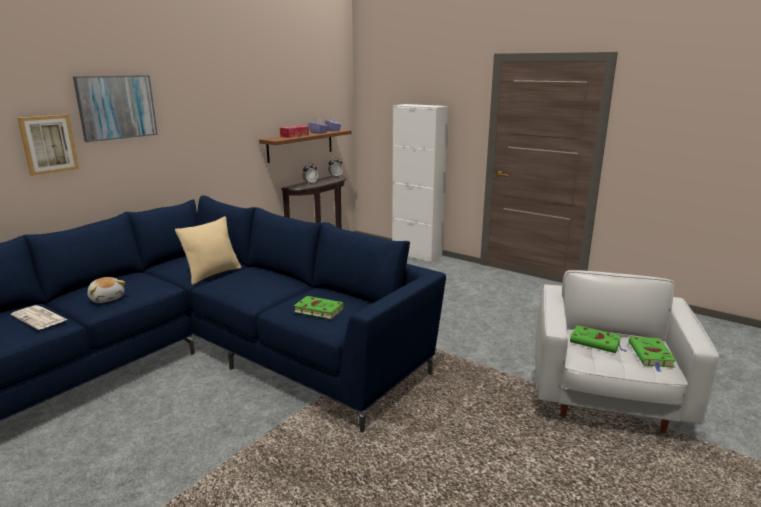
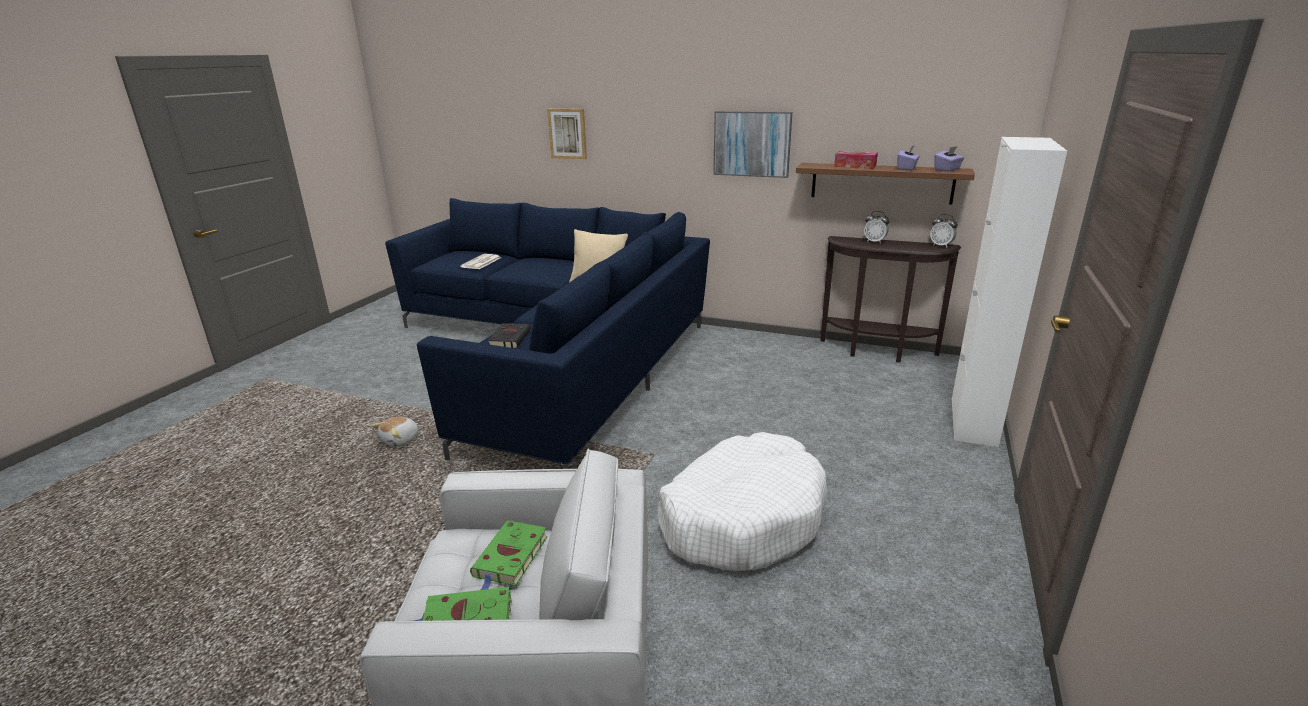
camera: 75 degrees right, 5 degrees up
picture [73,75,158,142] -> picture moved to [713,111,792,178]
plush toy [87,277,125,303] -> plush toy moved to [372,417,418,447]
green book [294,296,344,319] -> black book [487,323,531,348]
none -> white dog bed [658,432,828,571]

